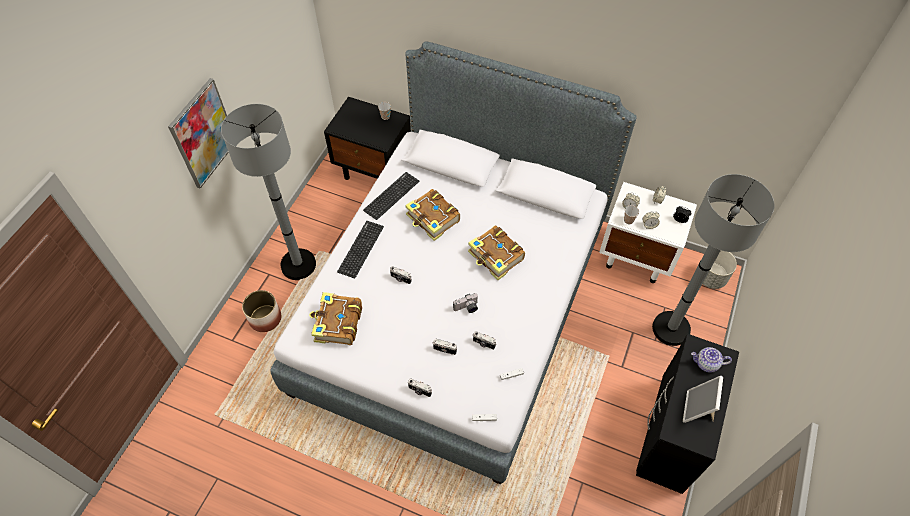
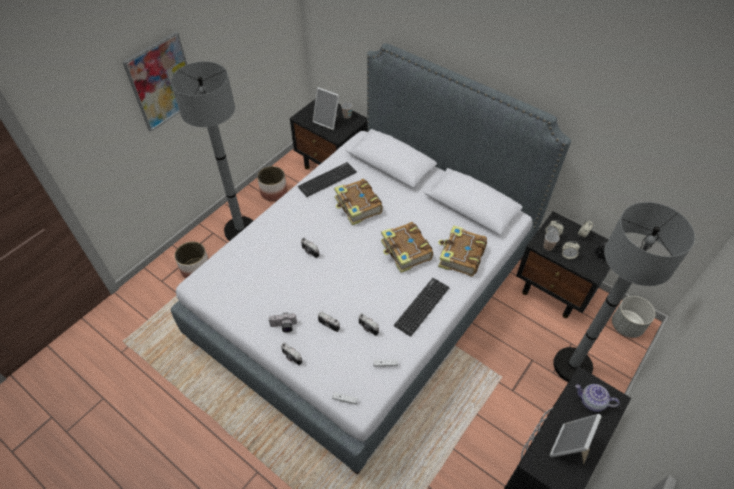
camera: 15 degrees right, 5 degrees down
book [309,292,362,345] -> book moved to [438,225,487,277]
keyboard [337,221,384,278] -> keyboard moved to [394,278,450,337]
camera [453,293,478,313] -> camera moved to [268,312,297,333]
white nightstand [599,182,697,283] -> black nightstand [516,212,610,318]
none -> planter [257,166,287,201]
none -> picture frame [313,87,339,130]

